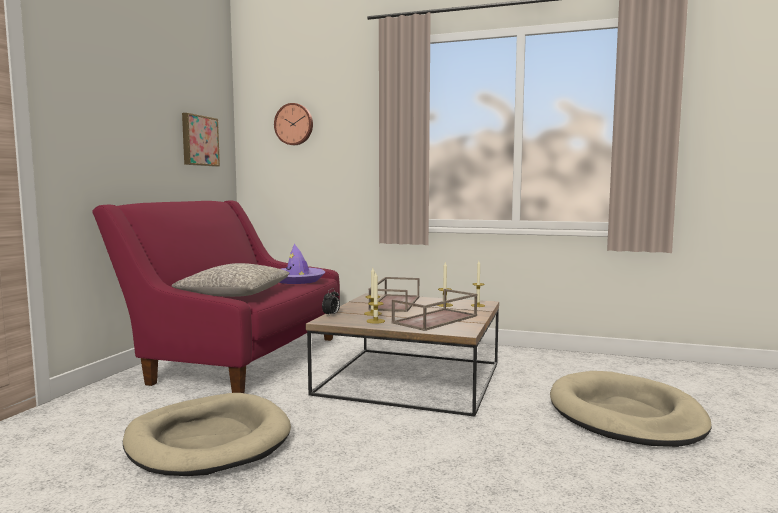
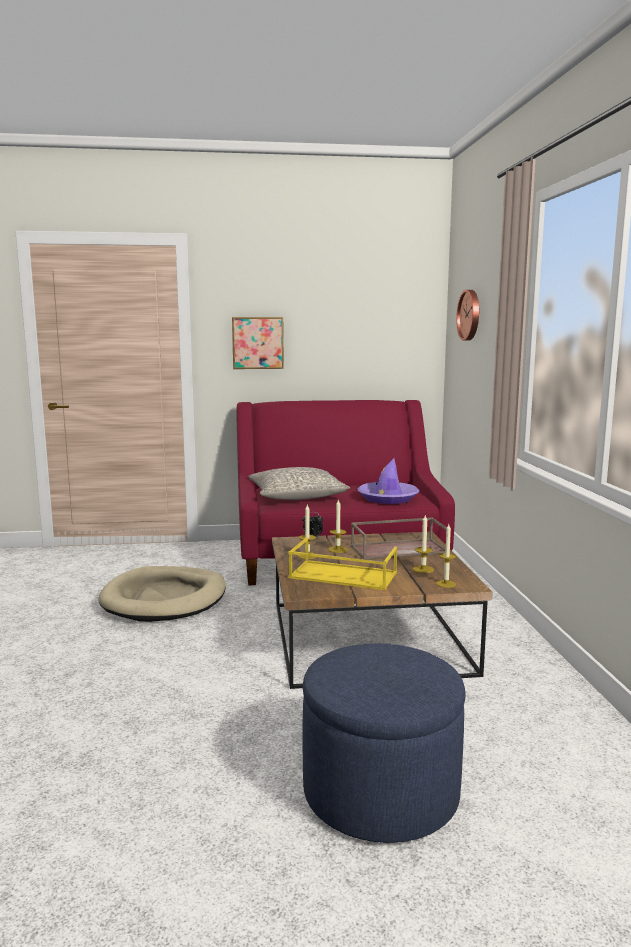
camera: 65 degrees right, 5 degrees up
picture [182,113,220,166] -> picture moved to [232,317,284,369]
brown tray [392,289,478,331] -> yellow tray [288,537,397,590]
beige dog bed [550,371,712,447] -> blue ottoman [303,643,466,843]

